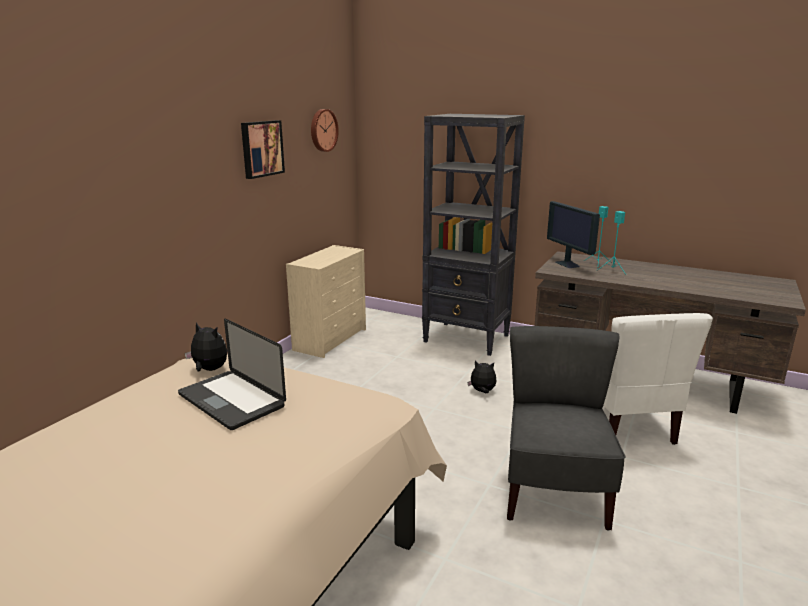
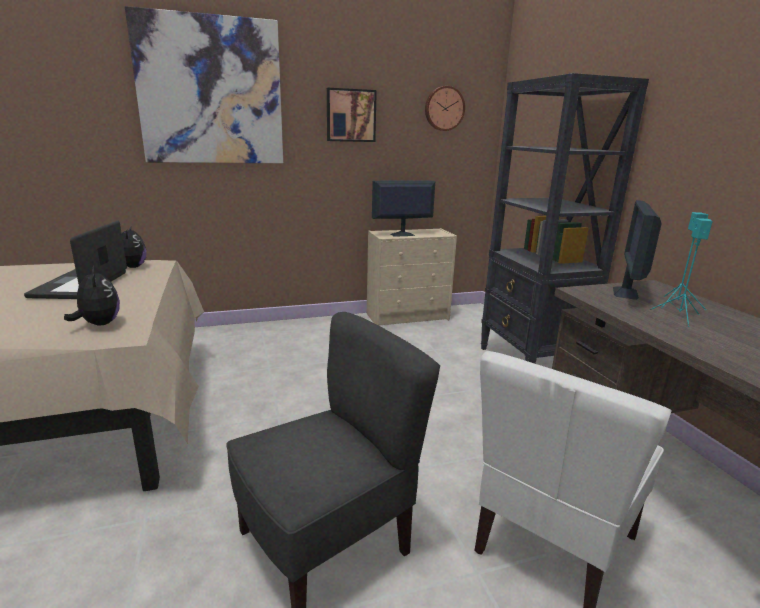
camera: 45 degrees right, 0 degrees up
plush toy [468,361,497,394] -> plush toy moved to [64,266,120,326]
none -> picture [125,6,283,163]
none -> monitor [372,180,435,236]

